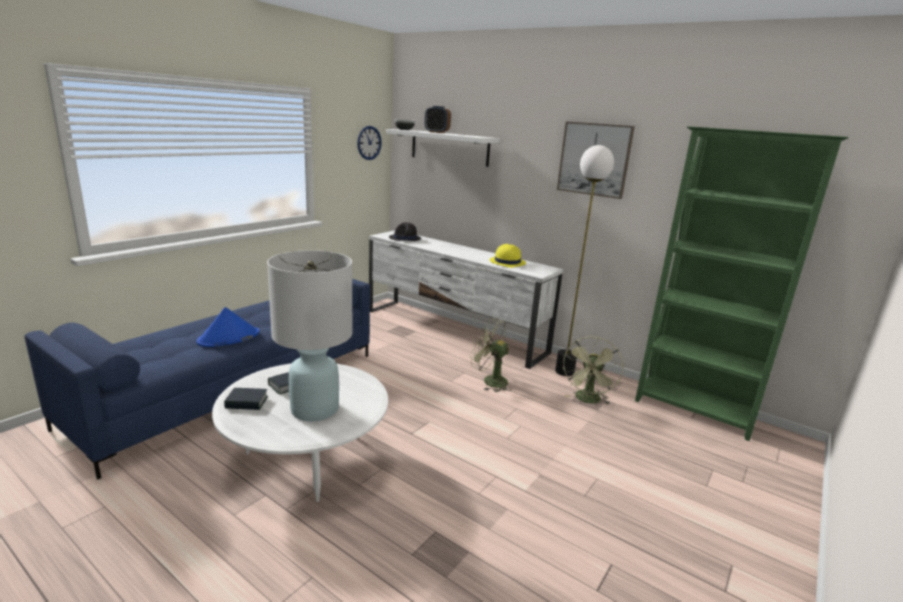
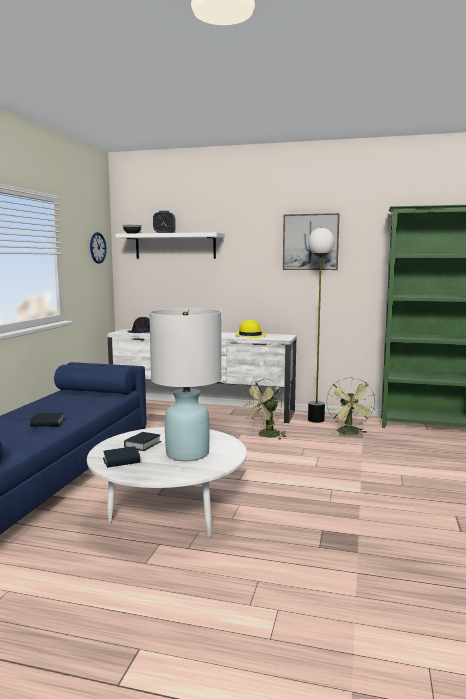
camera: 20 degrees left, 10 degrees down
blue hat [196,307,259,347] -> book [29,413,64,427]
green fan [470,318,512,392] -> green fan turned 45 degrees counterclockwise [243,379,287,440]

